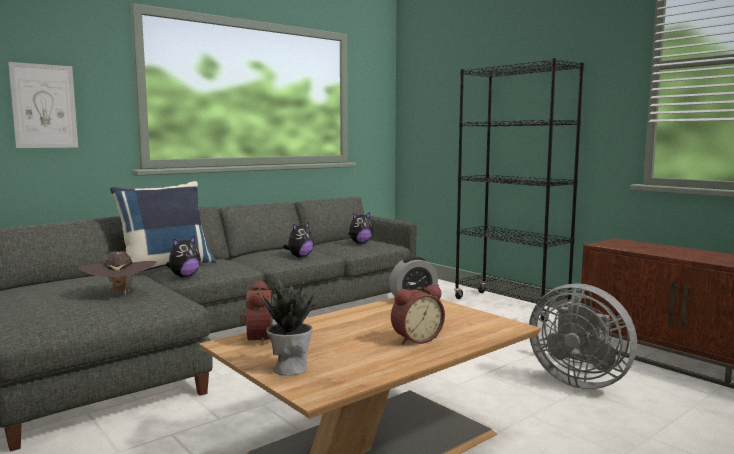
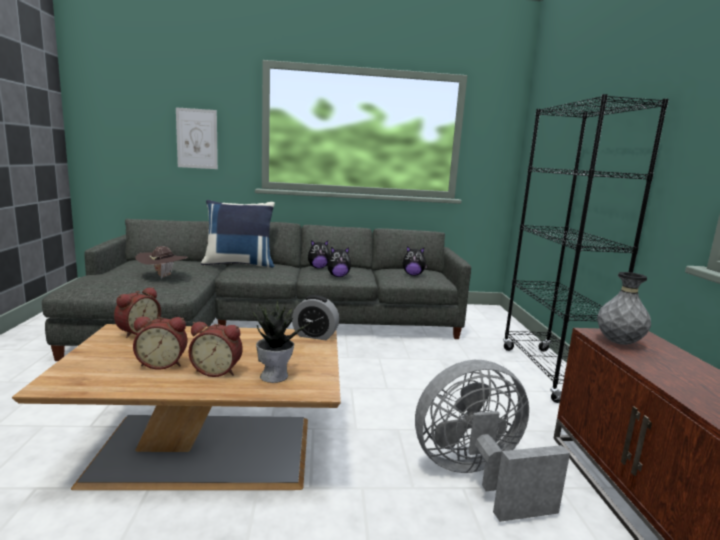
camera: 35 degrees right, 5 degrees up
plush toy [166,236,201,277] -> plush toy moved to [308,240,330,268]
potted plant [258,276,322,376] -> potted plant moved to [253,301,307,383]
grey fan [529,283,637,389] -> grey fan turned 90 degrees clockwise [415,360,570,522]
none -> alarm clock [133,316,188,370]
none -> grey vase [597,272,651,345]

